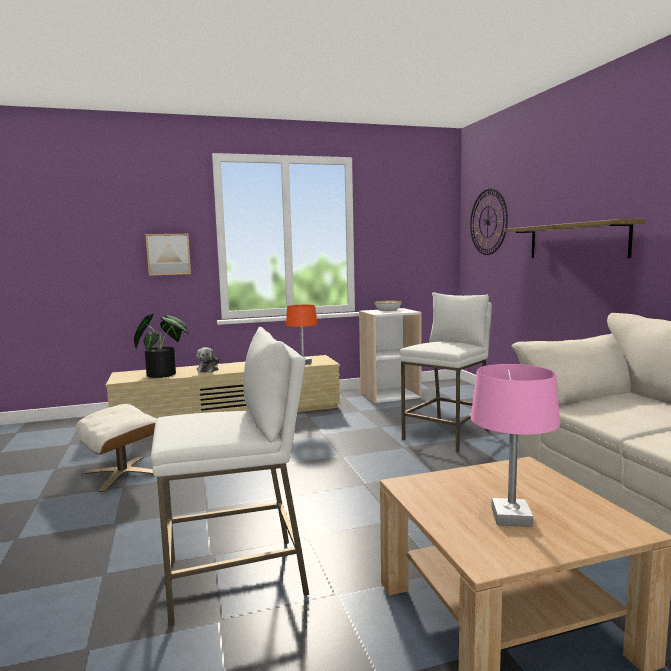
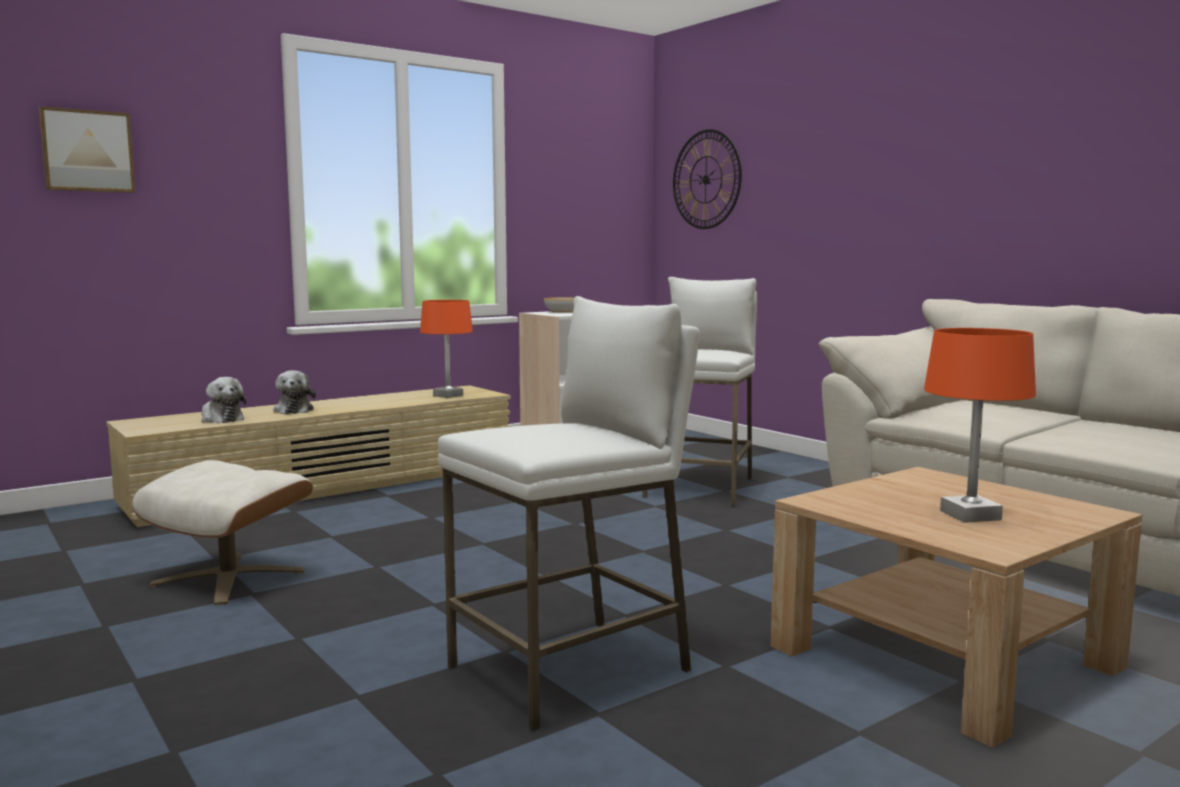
camera: 20 degrees left, 0 degrees up
potted plant [134,313,189,378] -> plush toy [201,377,246,423]
picture [146,234,191,276] -> picture moved to [39,106,135,193]
pink table lamp [471,364,560,527] -> orange table lamp [924,328,1036,523]
shelf [505,219,645,258] -> none

